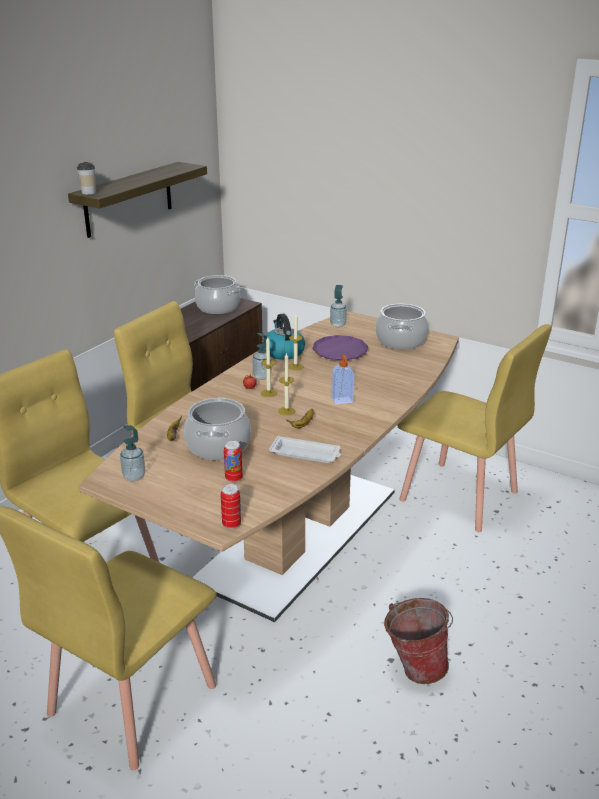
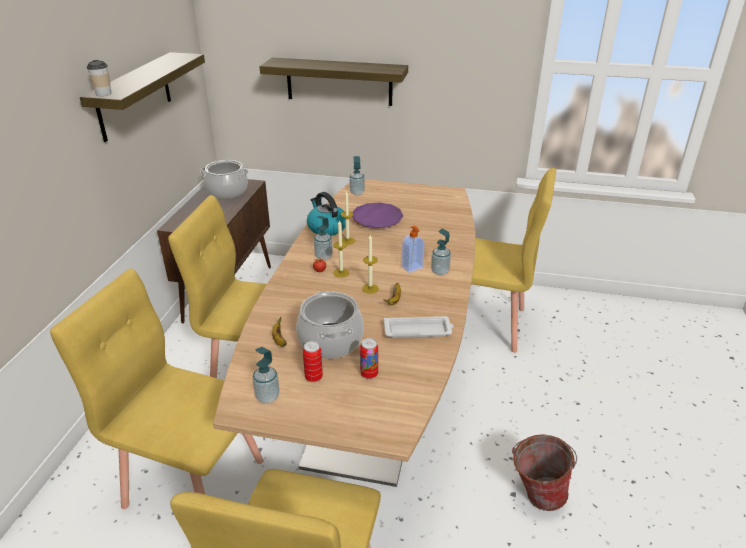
camera: 20 degrees left, 5 degrees up
can [221,484,241,529] -> can moved to [303,341,323,382]
cooking pot [376,304,428,350] -> none
none -> shelf [259,58,408,106]
none -> soap dispenser [431,228,451,275]

